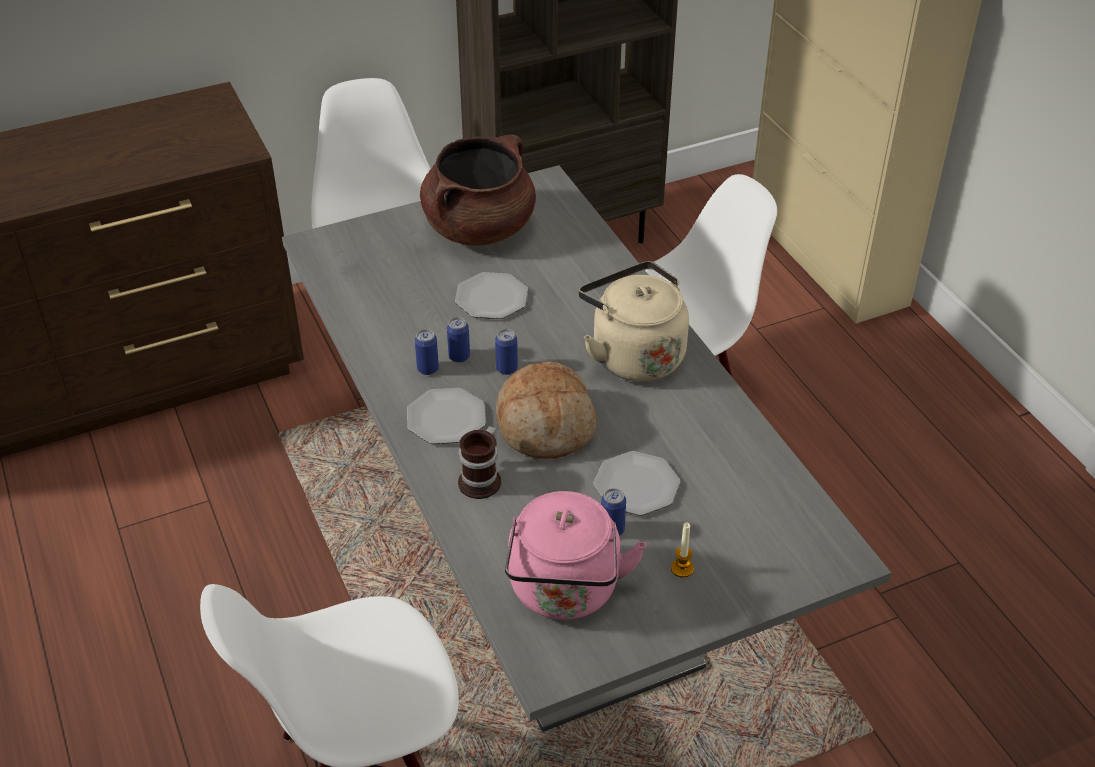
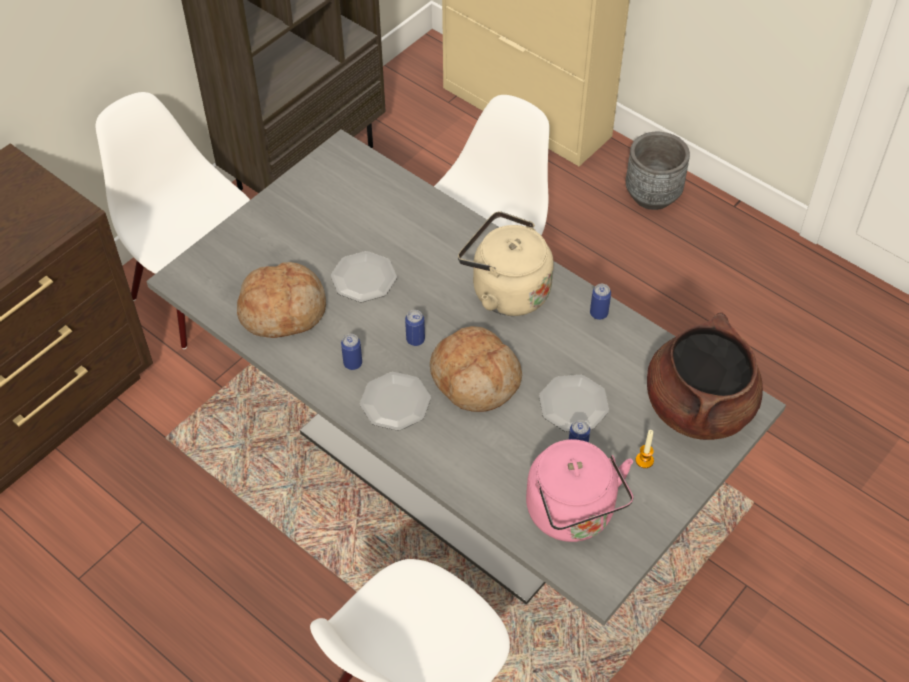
camera: 25 degrees left, 10 degrees up
brown cooking pot [420,135,536,245] -> brown cooking pot moved to [647,312,763,440]
can [447,317,470,363] -> can moved to [590,284,611,320]
mug [458,426,501,499] -> none
none -> bread [237,262,326,338]
none -> grey planter [626,132,690,210]

